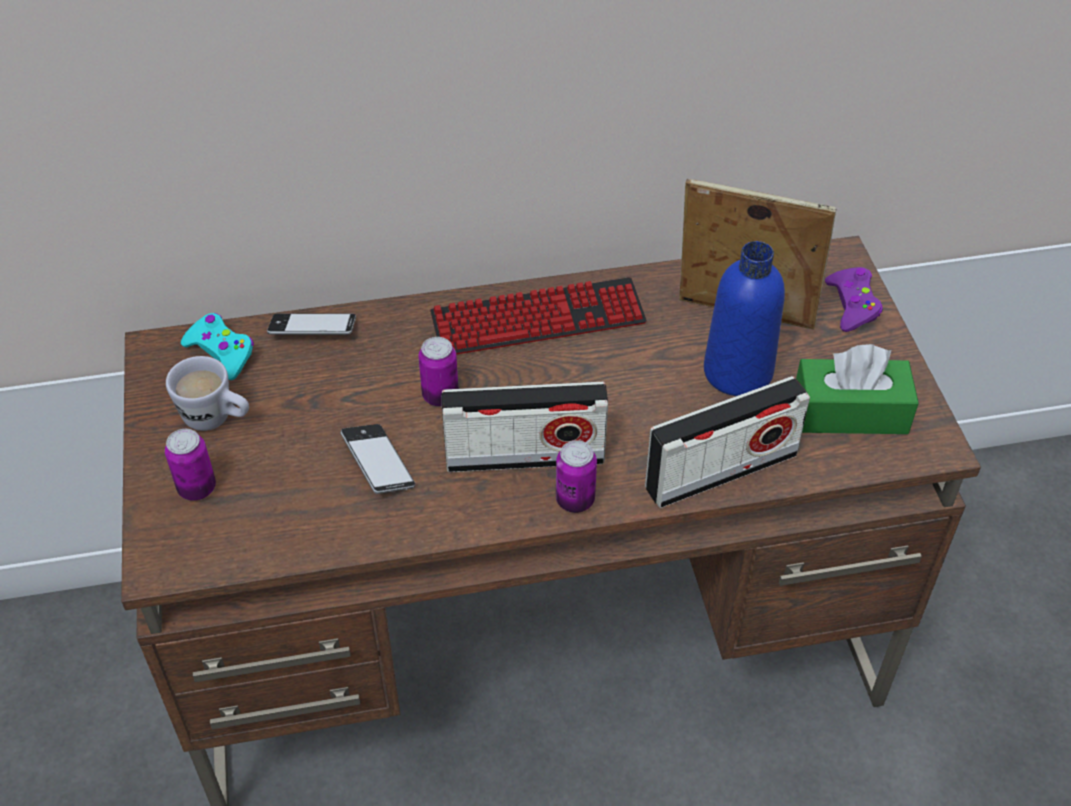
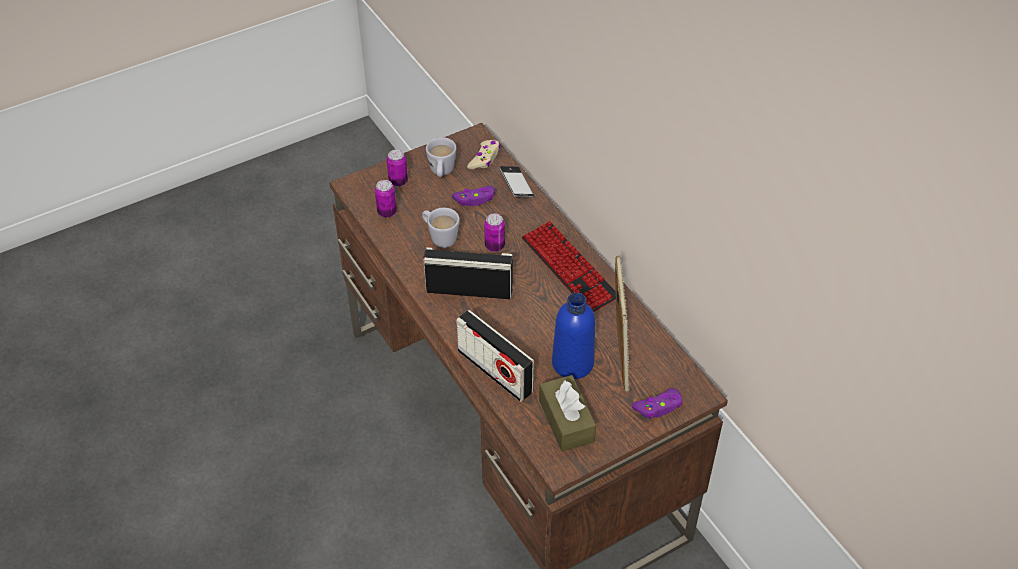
camera: 70 degrees right, 0 degrees up
turquoise game controller [181,313,254,380] -> beige game controller [467,140,500,170]
phone [340,424,415,494] -> white mug [422,208,460,248]
radio [442,382,608,472] -> radio turned 120 degrees clockwise [423,247,513,299]
can [556,440,597,513] -> can moved to [375,180,397,217]
green tissue box [796,344,919,434] -> brown tissue box [539,375,596,452]
none -> purple game controller [452,186,495,206]

